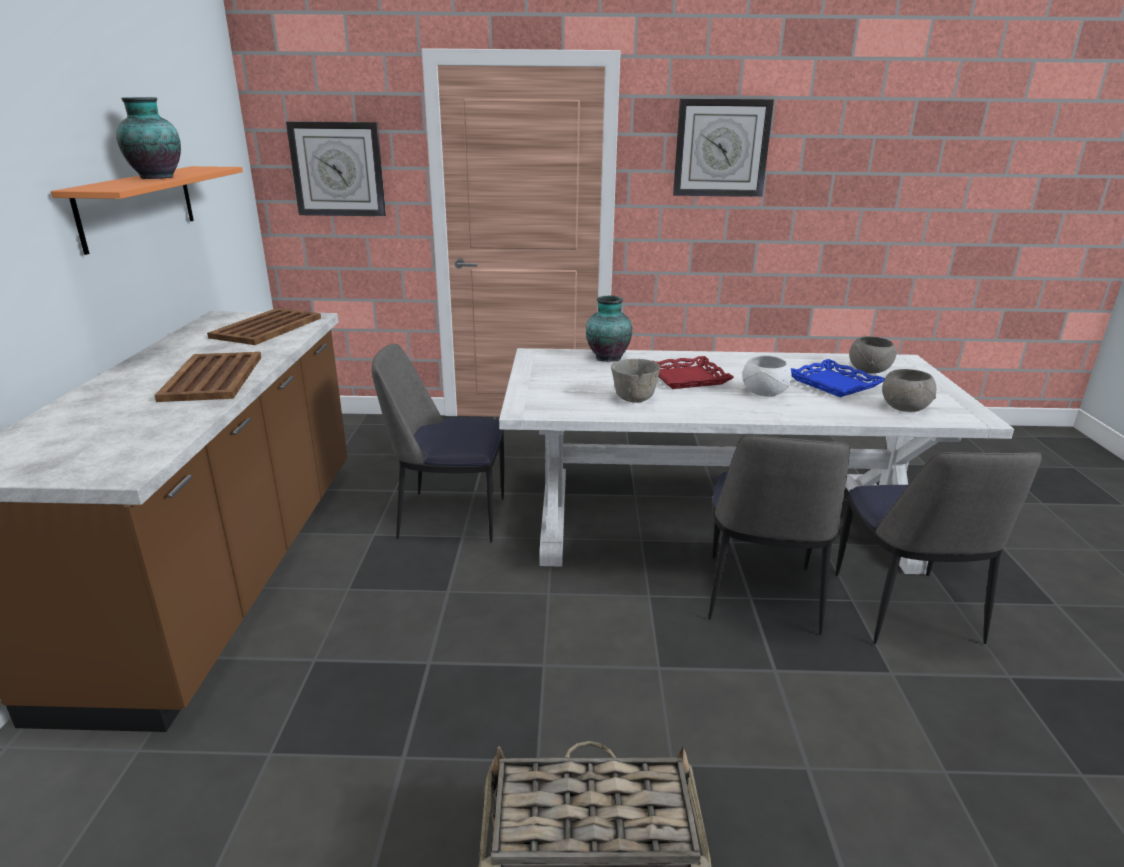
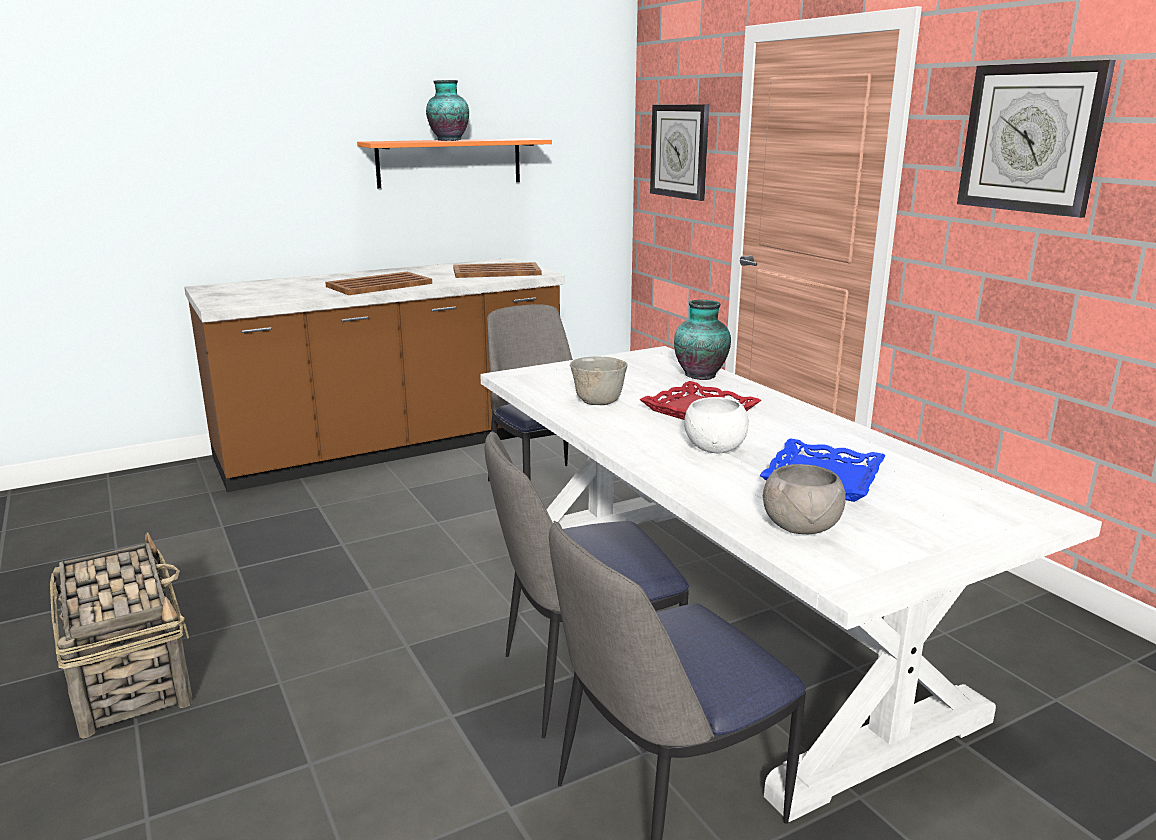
camera: 60 degrees right, 5 degrees down
grey bowl [849,336,897,374] -> none

